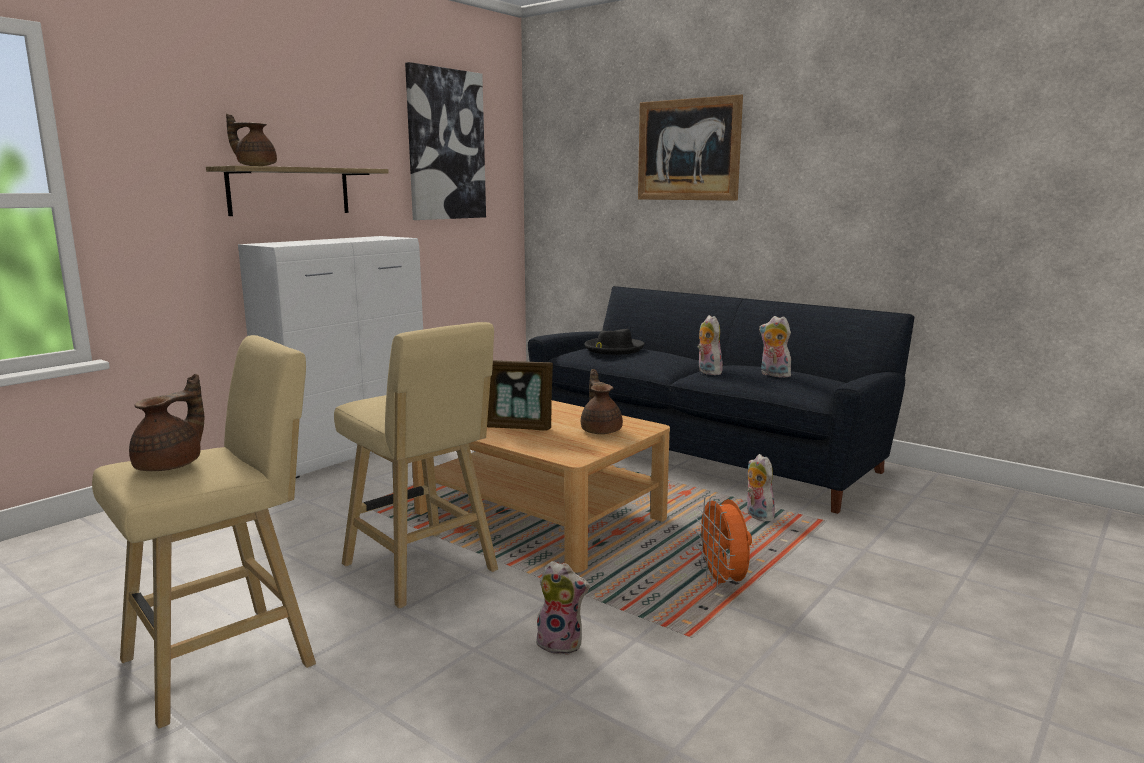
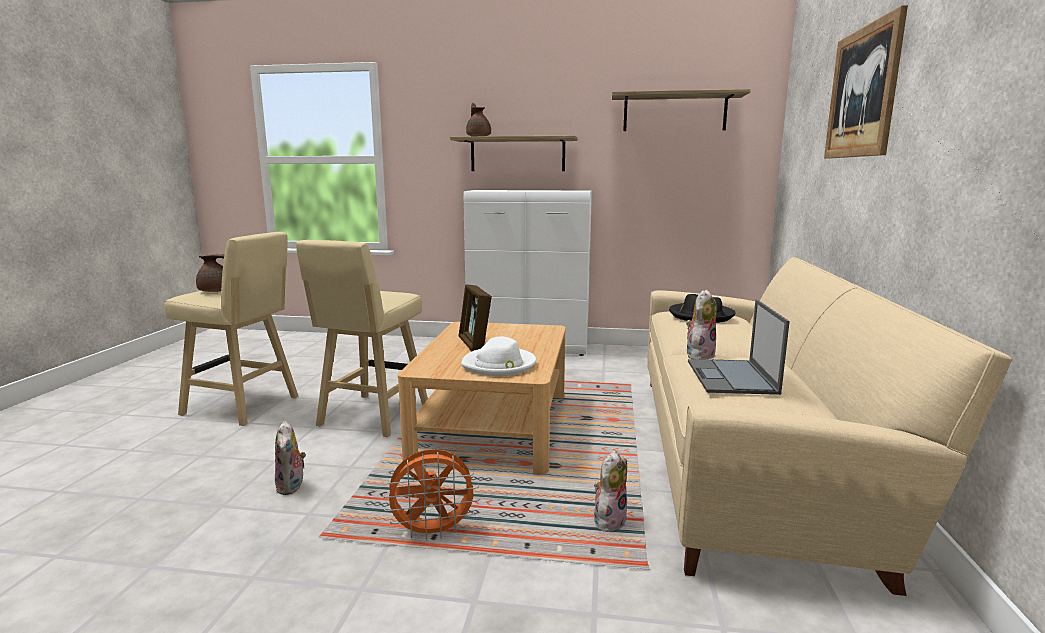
camera: 60 degrees right, 0 degrees up
picture [405,62,486,220] -> shelf [612,89,751,131]
black sofa [528,286,915,514] -> beige sofa [647,257,1012,596]
brown teapot [581,369,623,434] -> white hat [461,336,536,376]
orange fan [695,495,752,590] -> orange fan turned 150 degrees counterclockwise [383,449,479,540]
plush toy [759,316,793,378] -> laptop [688,299,790,395]

